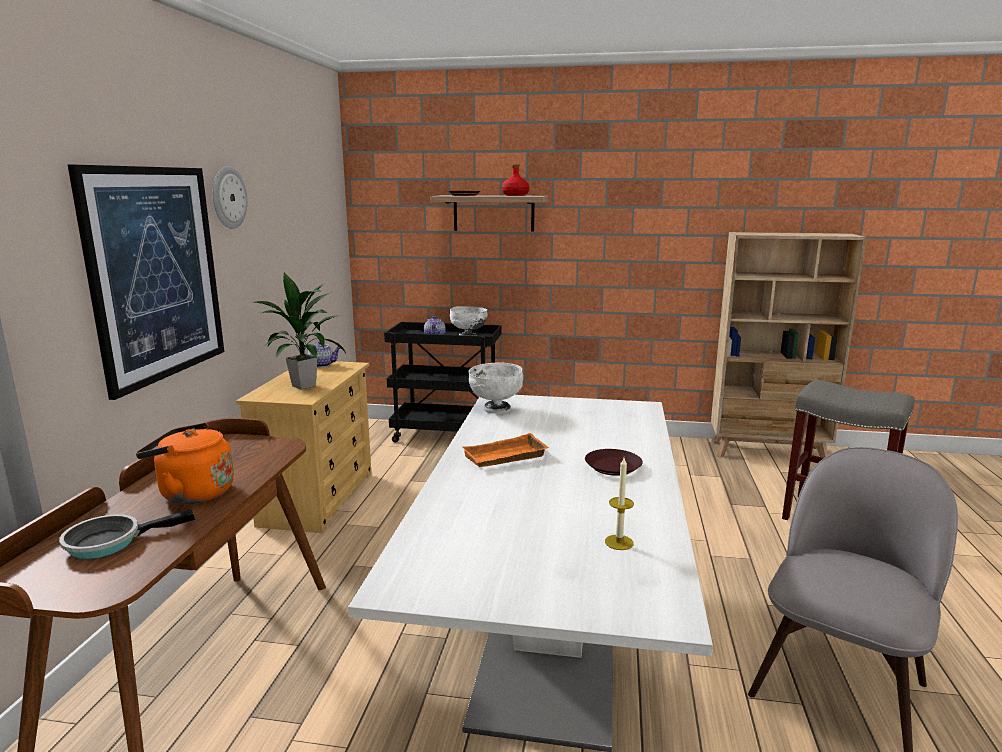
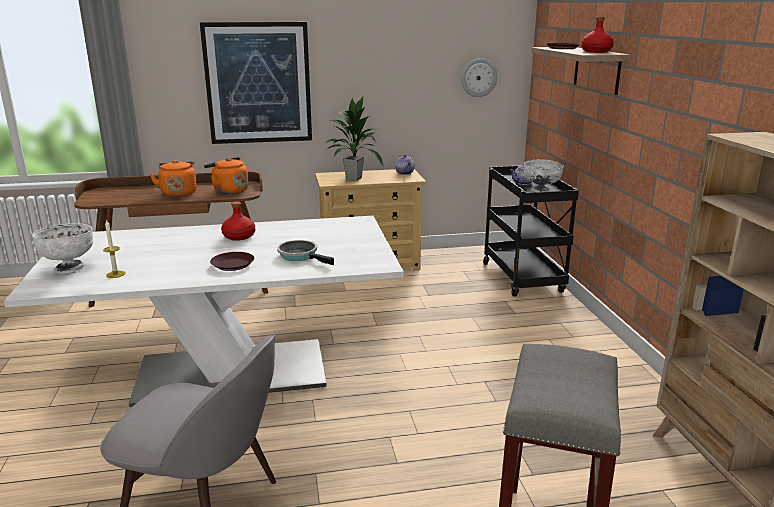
camera: 70 degrees right, 5 degrees up
frying pan [59,509,195,559] -> frying pan moved to [277,240,334,265]
wall clock [213,166,247,229] -> wall clock moved to [461,58,498,97]
orange tray [463,433,549,467] -> red bottle [221,201,255,241]
white bowl [468,363,523,414] -> white bowl moved to [32,223,93,274]
none -> orange kettle [204,157,249,194]

